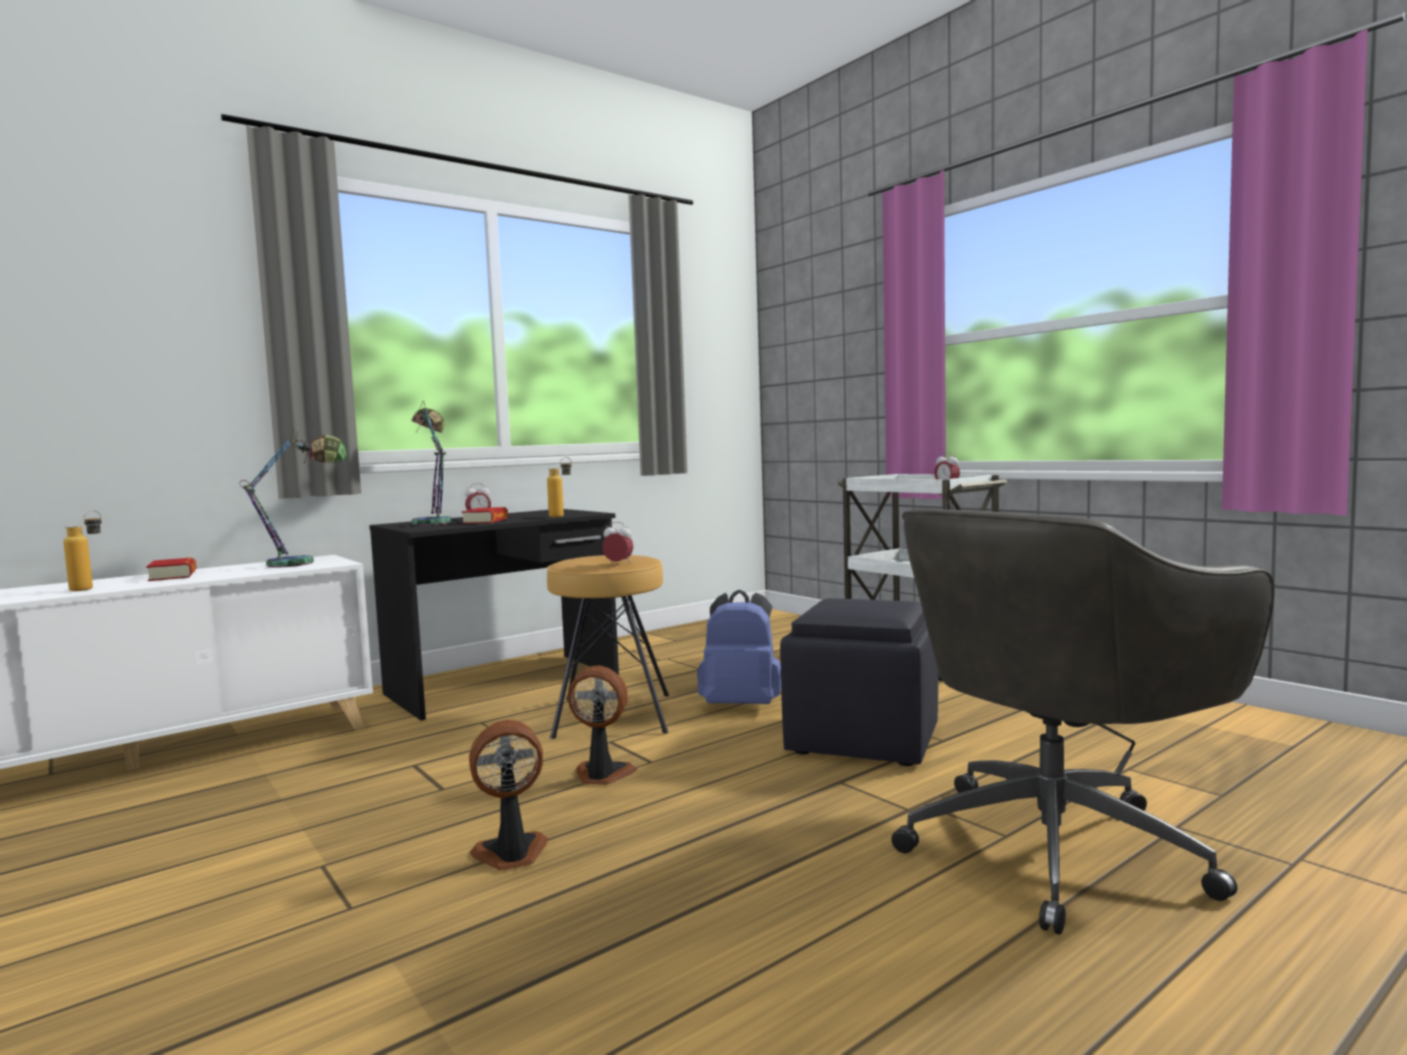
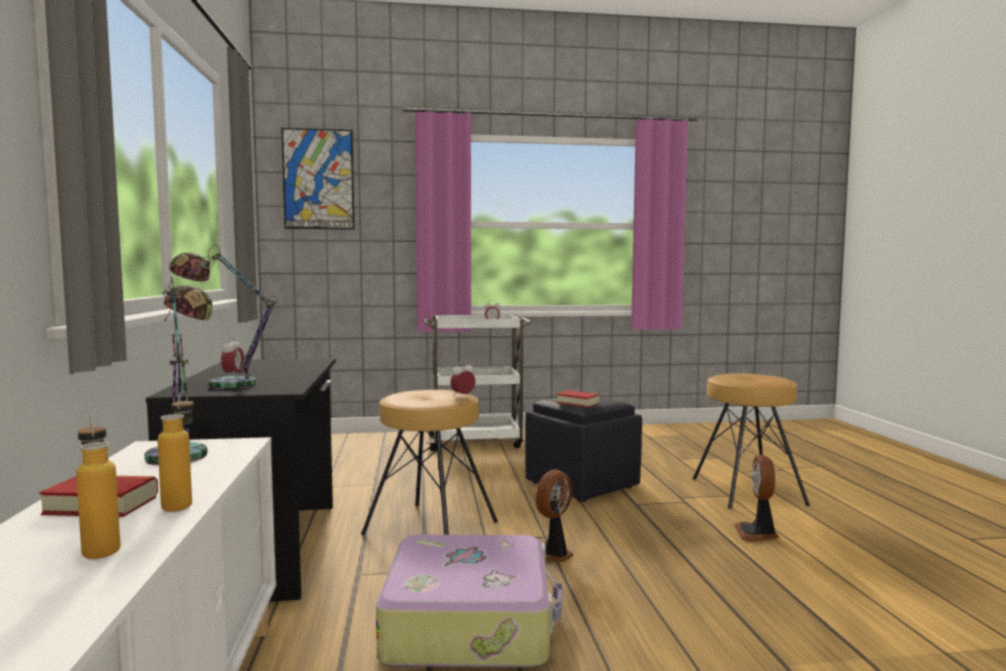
camera: 60 degrees left, 0 degrees up
book [462,507,508,524] -> book moved to [556,390,600,408]
fan [469,720,548,871] -> fan moved to [734,455,779,542]
bottle [547,457,572,517] -> bottle moved to [158,391,194,512]
blue backpack [697,589,781,704] -> none
grey office chair [891,508,1274,935] -> brown stool [693,373,810,509]
none -> picture [281,128,355,230]
none -> suitcase [376,535,563,668]

